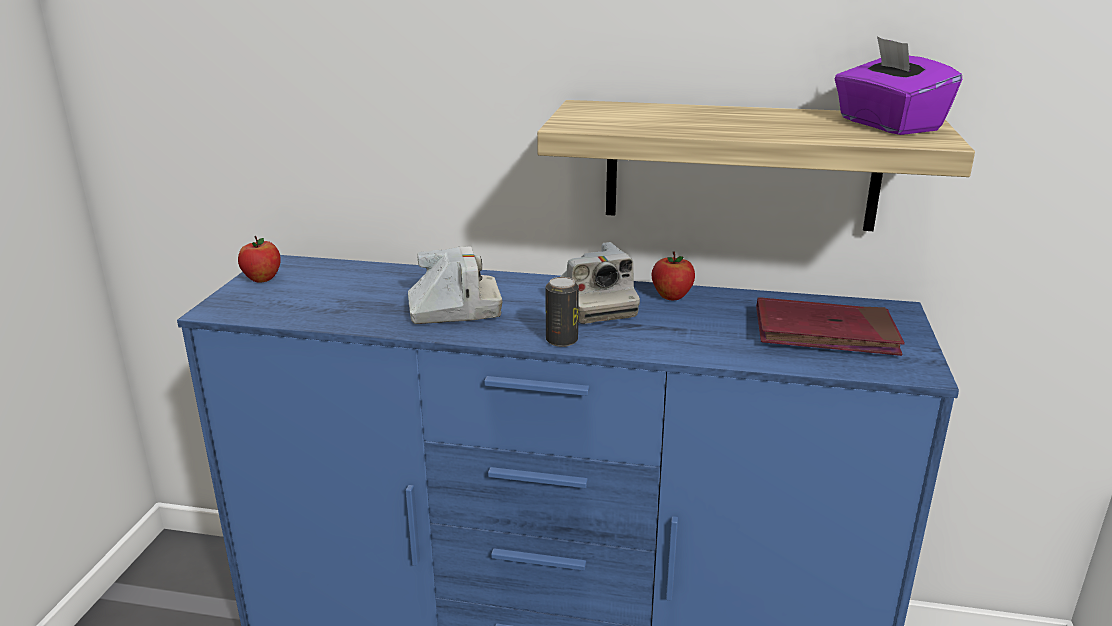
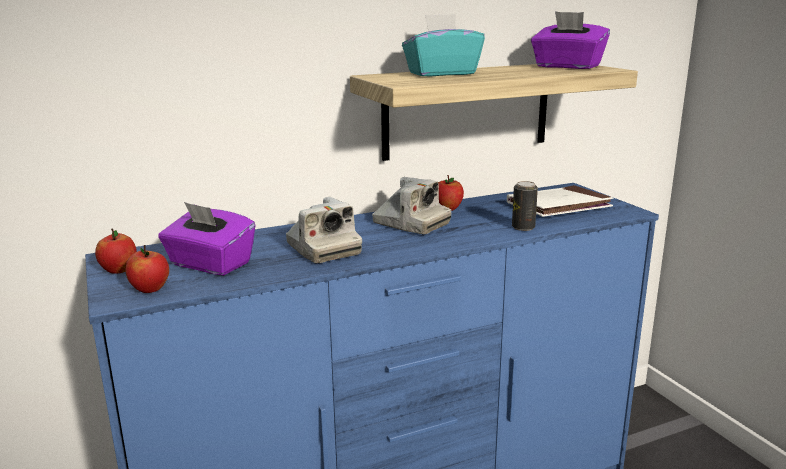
camera: 35 degrees left, 5 degrees down
camera [408,247,503,324] -> camera turned 105 degrees clockwise [286,197,362,264]
can [545,277,579,347] -> can moved to [512,181,538,231]
red book [756,297,905,356] -> white book [507,185,613,217]
none -> apple [125,245,169,293]
none -> purple tissue box [158,202,256,276]
none -> turquoise tissue box [402,14,485,77]

